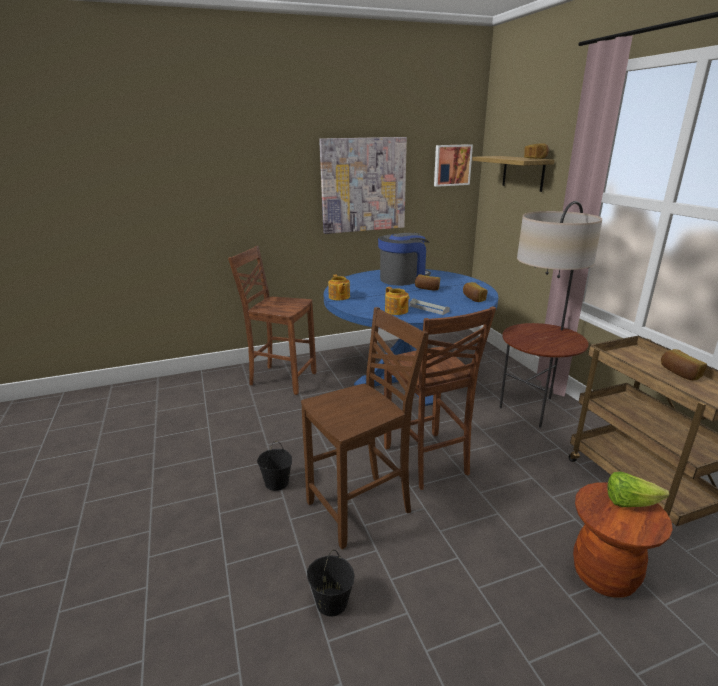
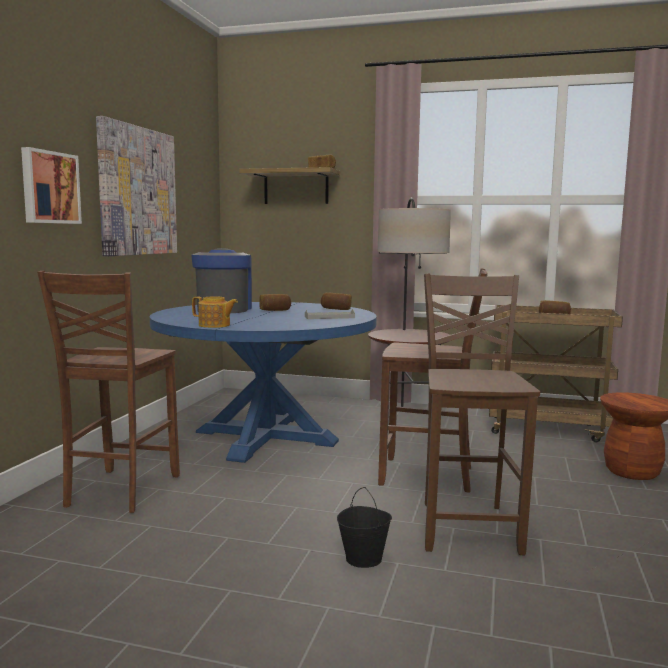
camera: 55 degrees left, 15 degrees down
brown chair [228,246,316,395] -> brown chair turned 45 degrees counterclockwise [37,271,180,513]
black bucket [307,550,354,617] -> none
teapot [385,287,409,315] -> none
picture [434,144,473,187] -> picture moved to [21,147,82,224]
lettuce [607,472,670,507] -> none

